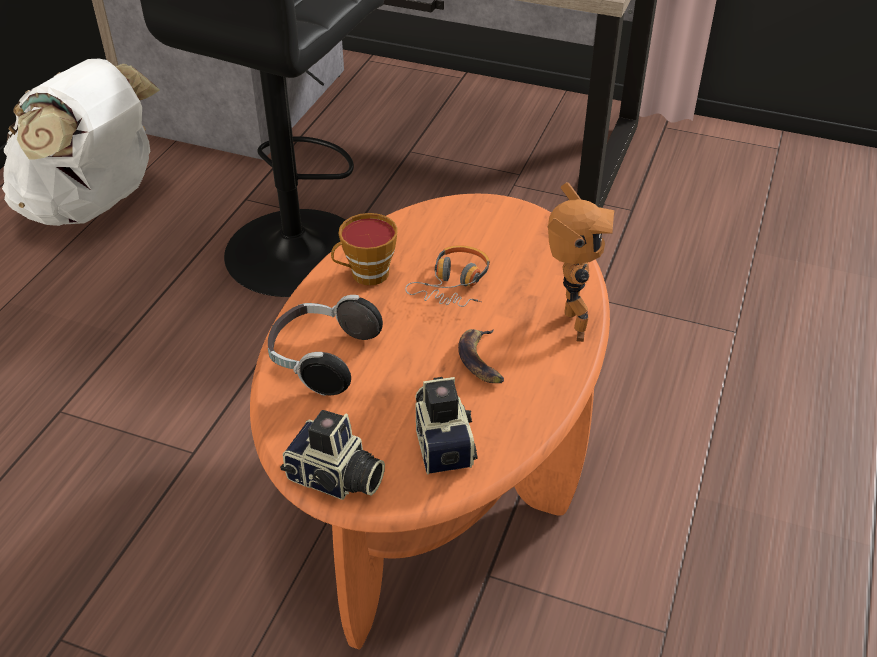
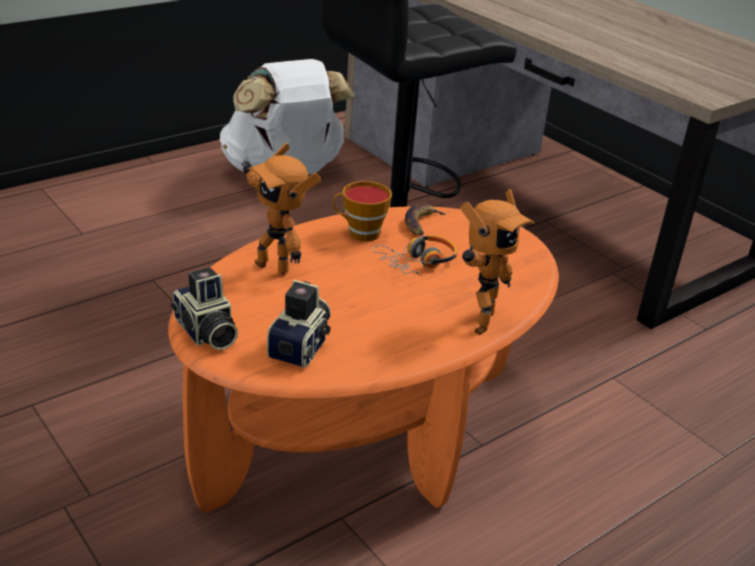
camera: 30 degrees right, 10 degrees down
headphones [268,295,383,396] -> toy robot [241,143,321,275]
banana [458,329,504,383] -> banana moved to [405,203,447,236]

